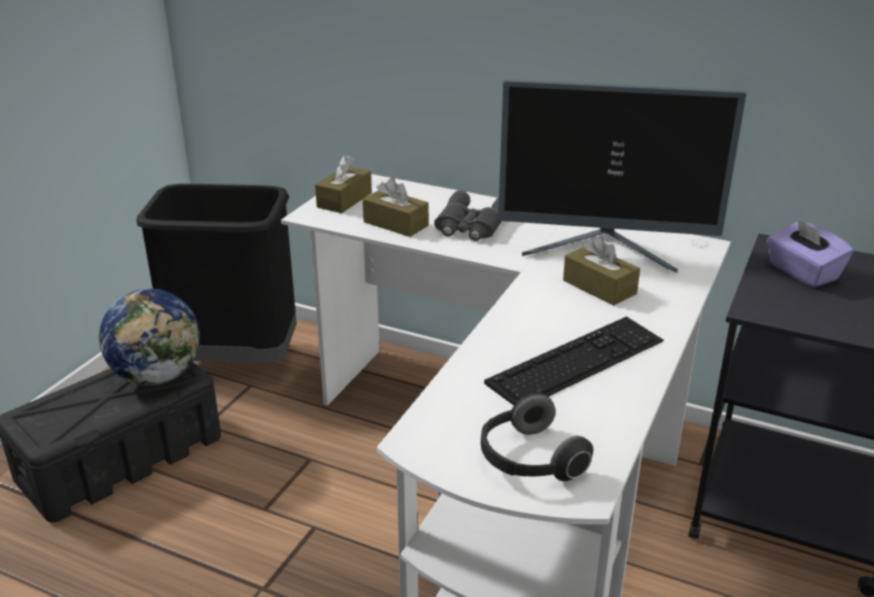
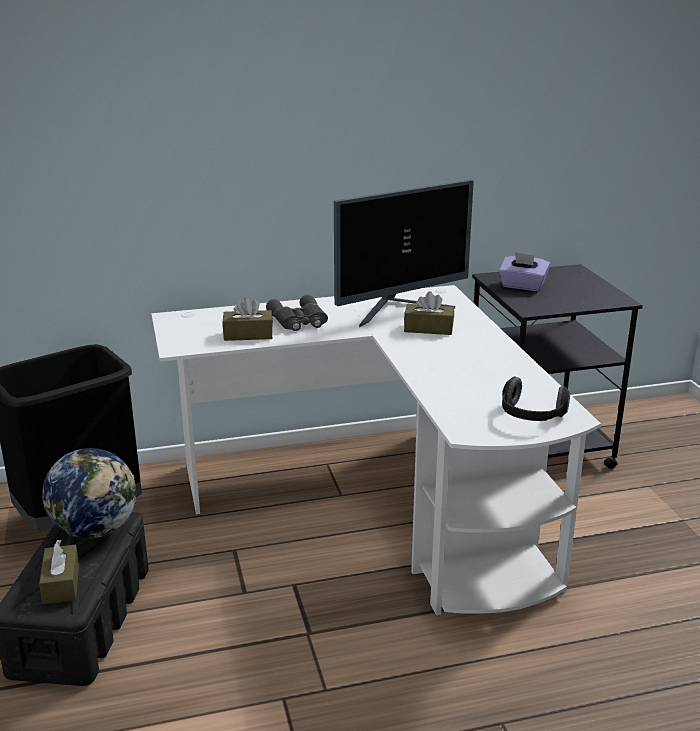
camera: 40 degrees left, 5 degrees down
brown tissue box [315,155,372,213] -> brown tissue box moved to [39,540,79,604]
keyboard [484,316,664,405] -> none

